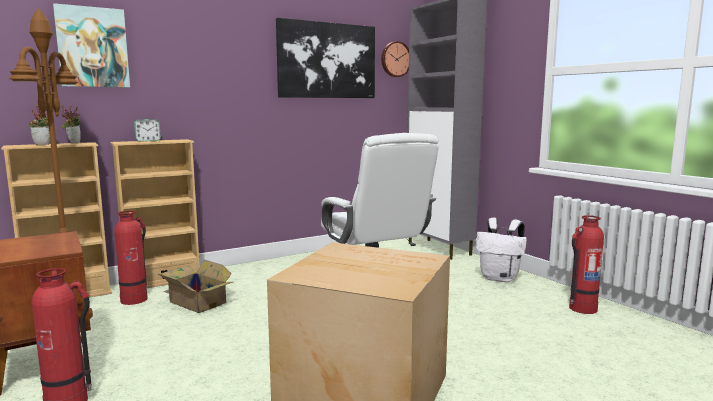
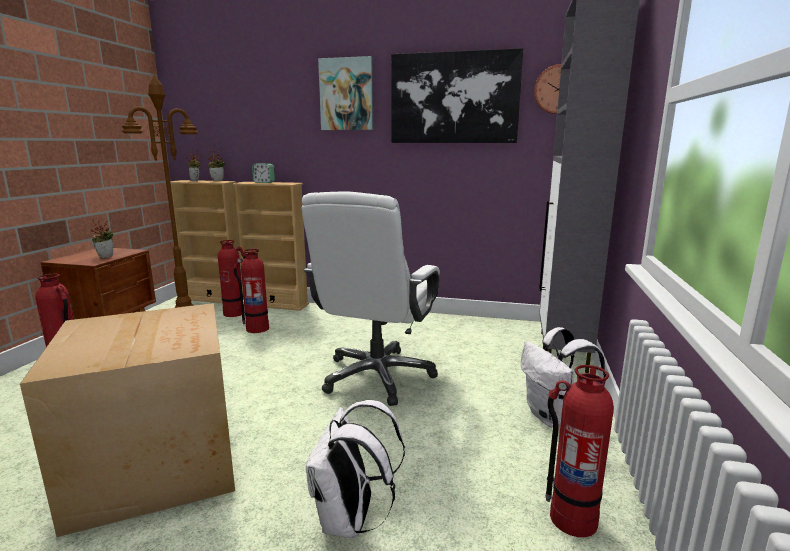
camera: 45 degrees right, 5 degrees up
picture [53,3,130,87] -> picture moved to [318,56,373,130]
cardboard box [157,260,233,313] -> fire extinguisher [234,249,269,333]
none -> potted plant [91,219,113,259]
none -> white backpack [306,400,405,538]

